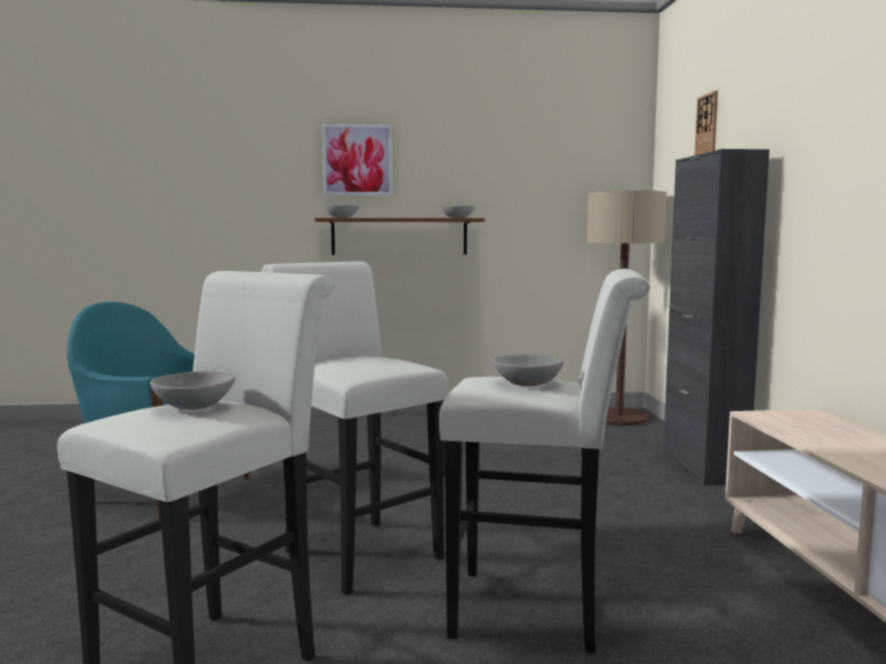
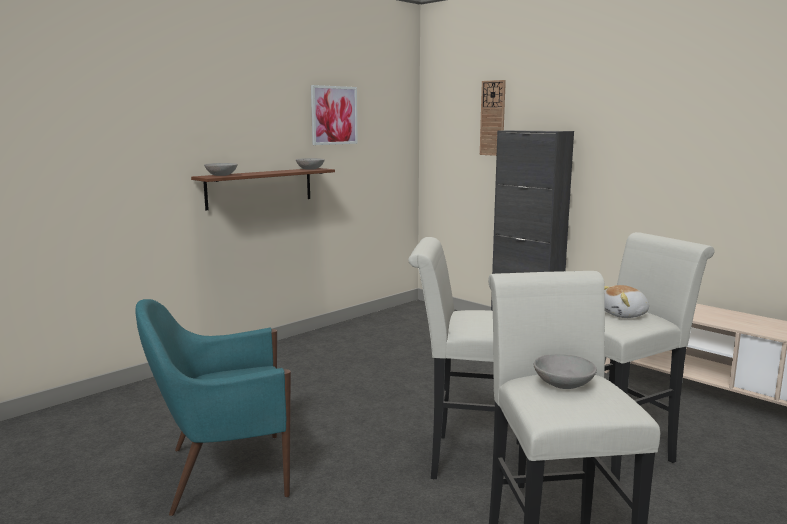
camera: 40 degrees left, 5 degrees up
picture [322,124,393,195] -> picture moved to [311,85,358,145]
grey bowl [493,354,564,386] -> plush toy [604,285,649,318]
floor lamp [587,191,667,426] -> none

